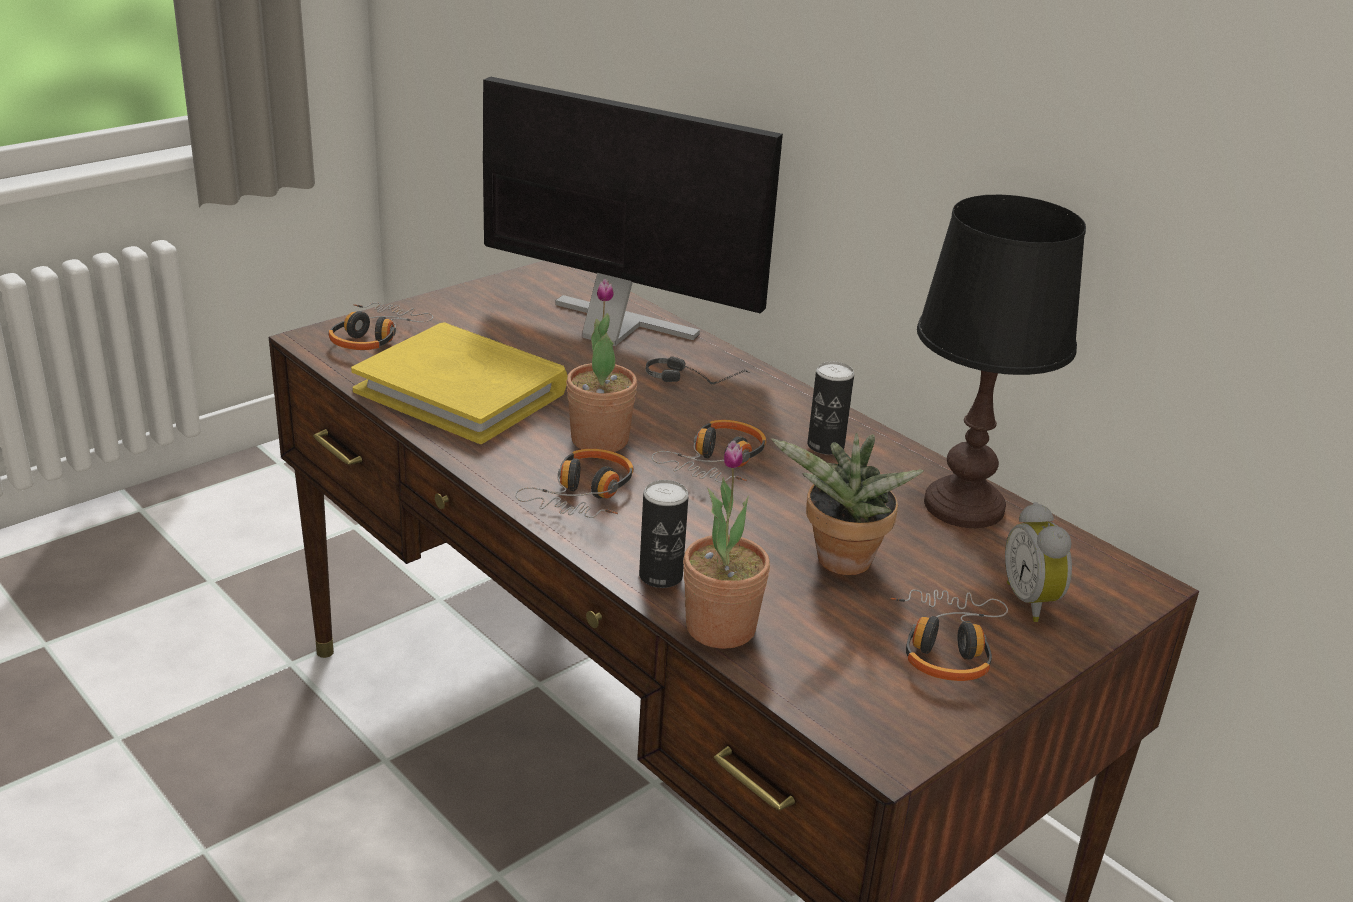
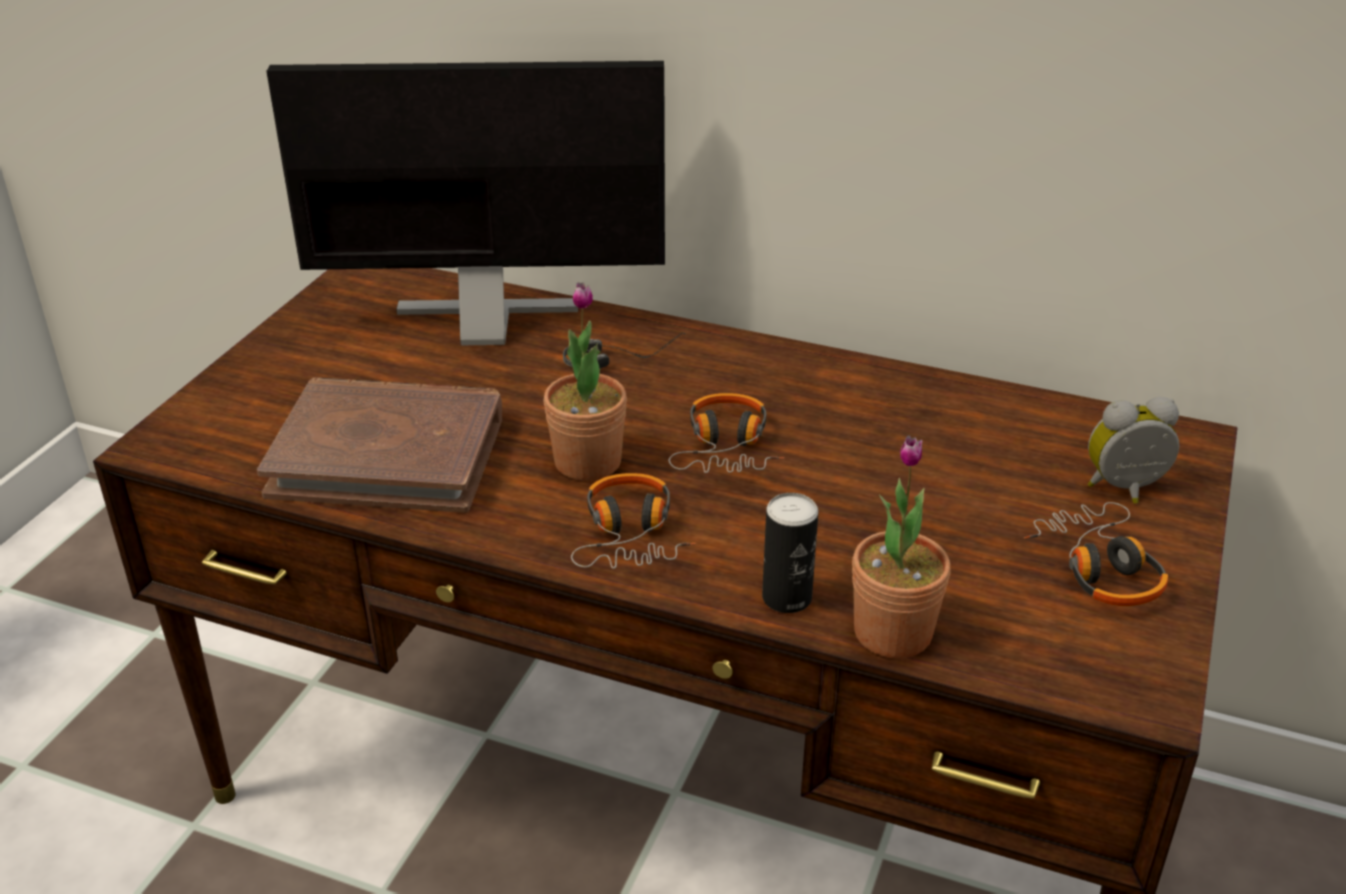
camera: 25 degrees left, 5 degrees up
headphones [329,302,433,350] -> none
yellow book [351,323,568,444] -> brown book [257,377,502,513]
potted plant [771,433,924,575] -> none
can [807,361,854,455] -> none
black table lamp [917,195,1086,528] -> none
alarm clock [1005,502,1072,622] -> alarm clock turned 120 degrees clockwise [1088,397,1179,504]

